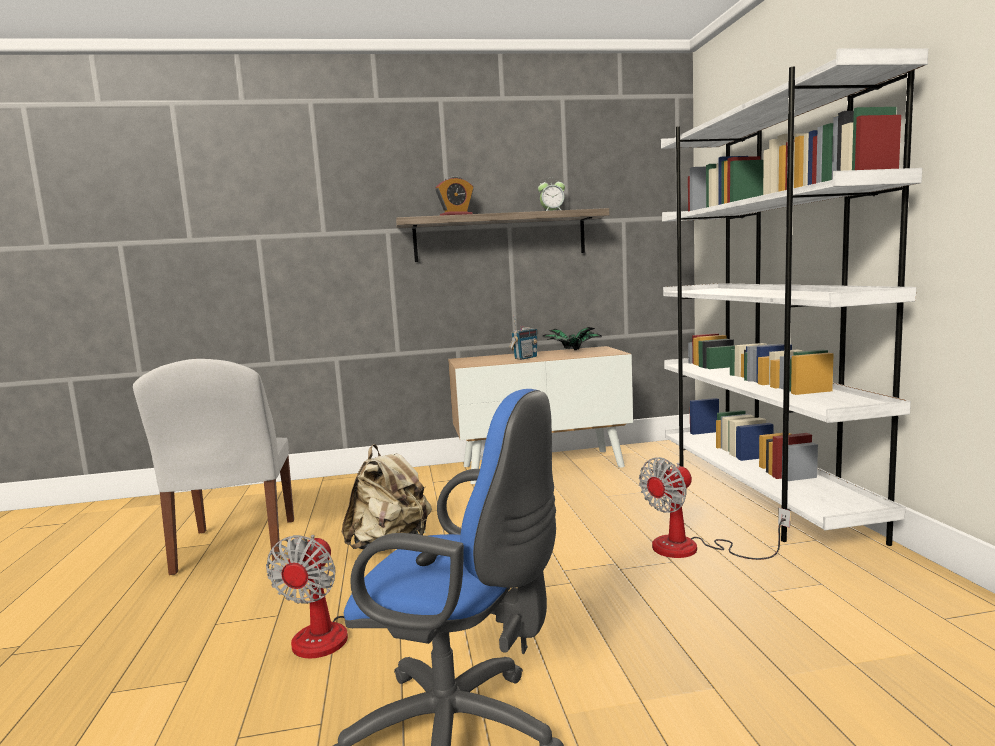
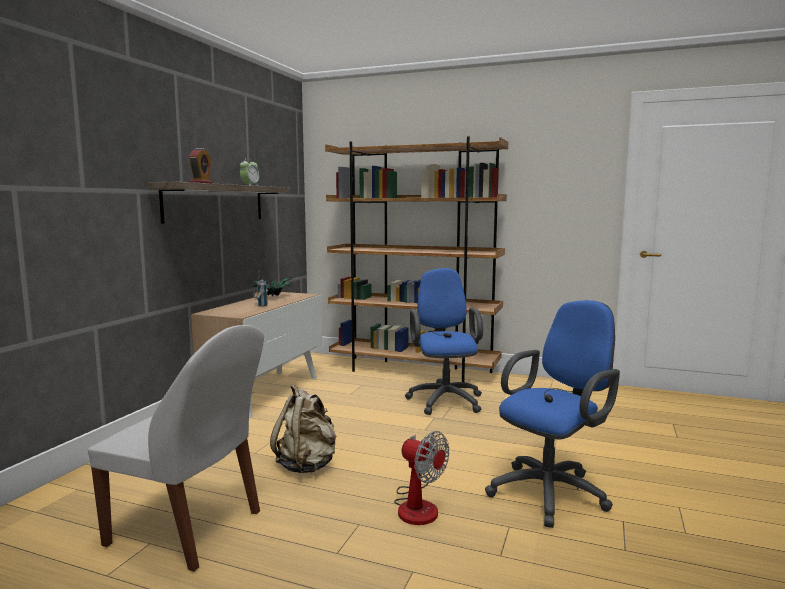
camera: 60 degrees left, 0 degrees up
fan [639,457,790,560] -> blue office chair [405,268,483,415]
white bookcase [661,48,928,546] -> brown bookcase [325,136,508,382]

